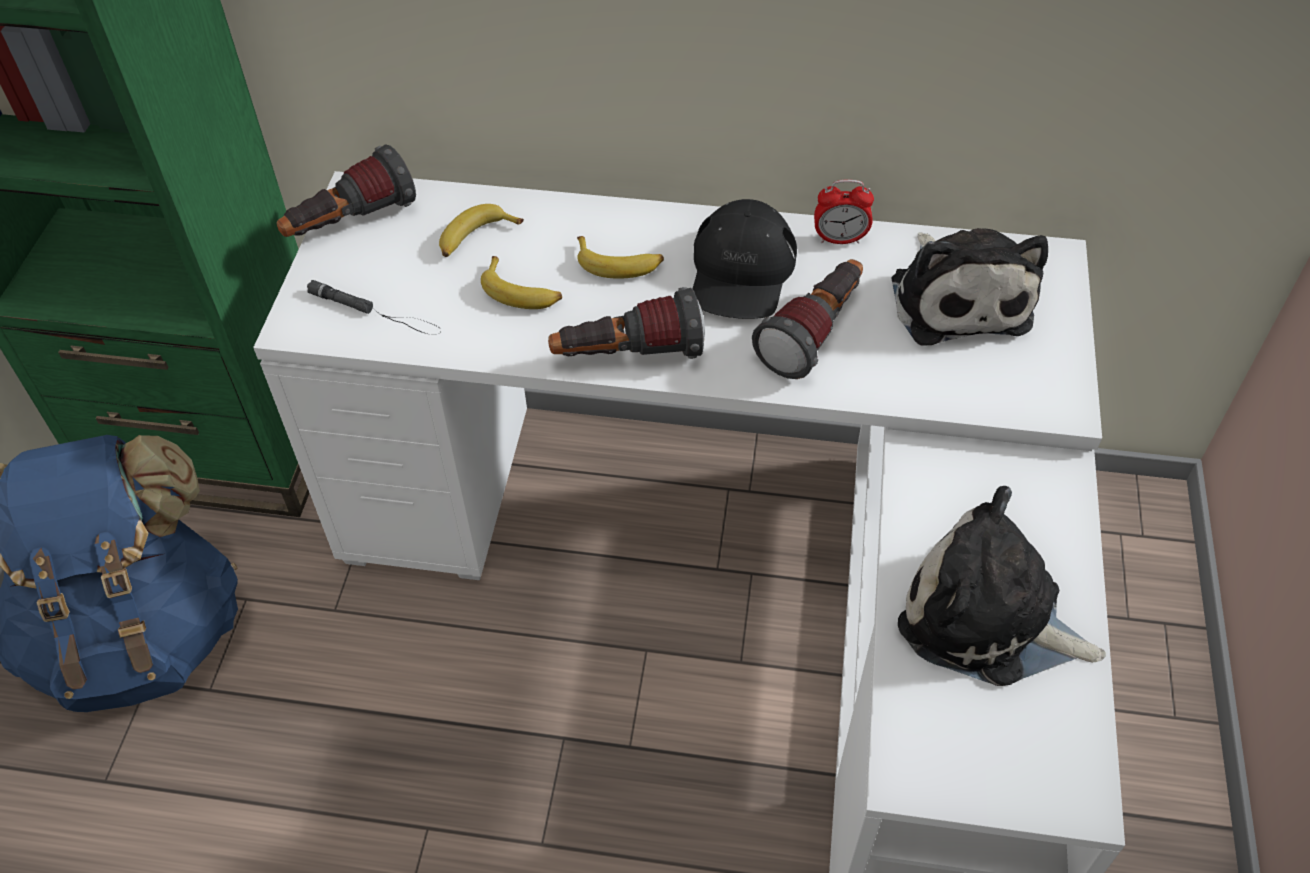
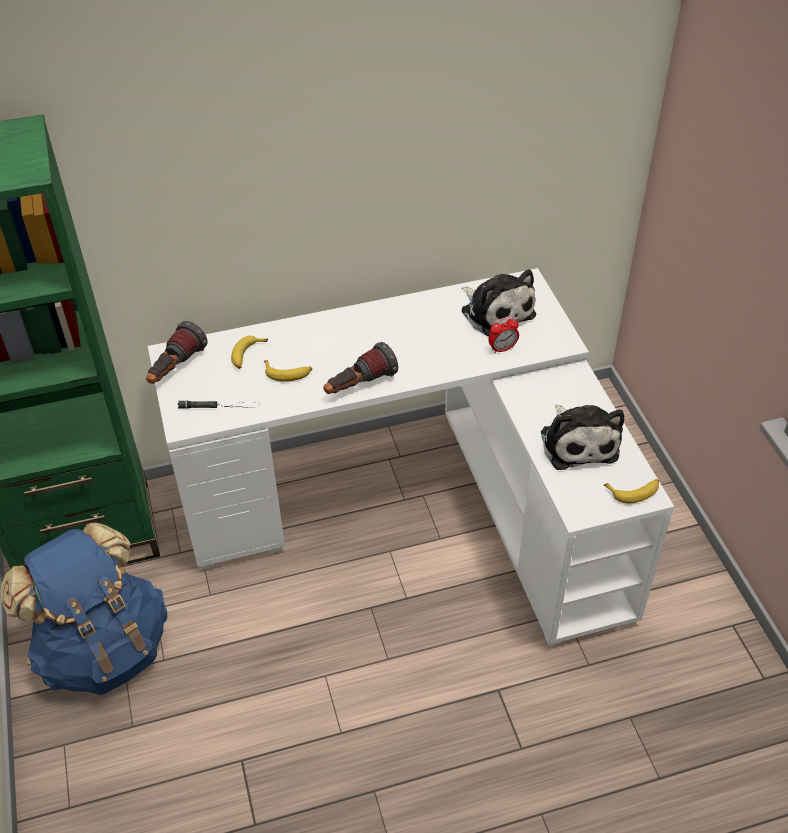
camera: 25 degrees left, 5 degrees down
banana [577,236,664,279] -> banana moved to [604,479,659,503]
black cap [693,199,797,319] -> none
flashlight [752,259,863,379] -> none
alarm clock [814,180,874,244] -> alarm clock moved to [488,317,519,354]
plush toy [898,486,1106,686] -> plush toy turned 105 degrees counterclockwise [541,404,624,470]

